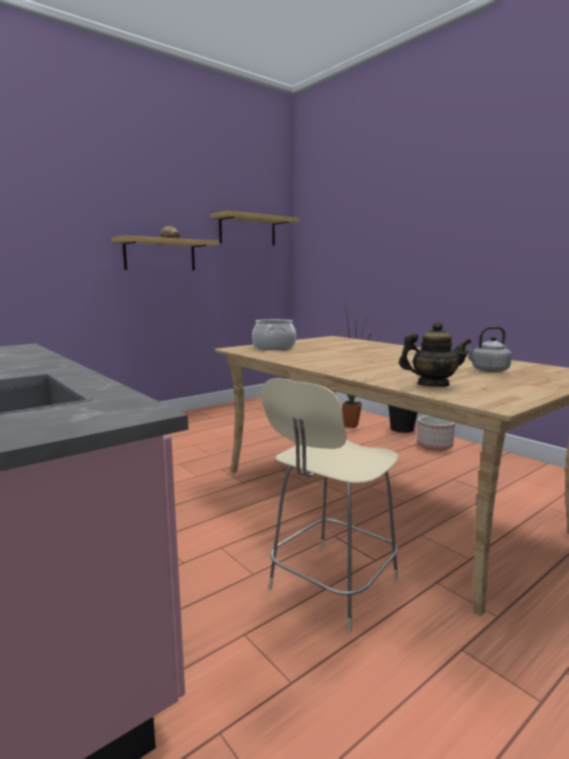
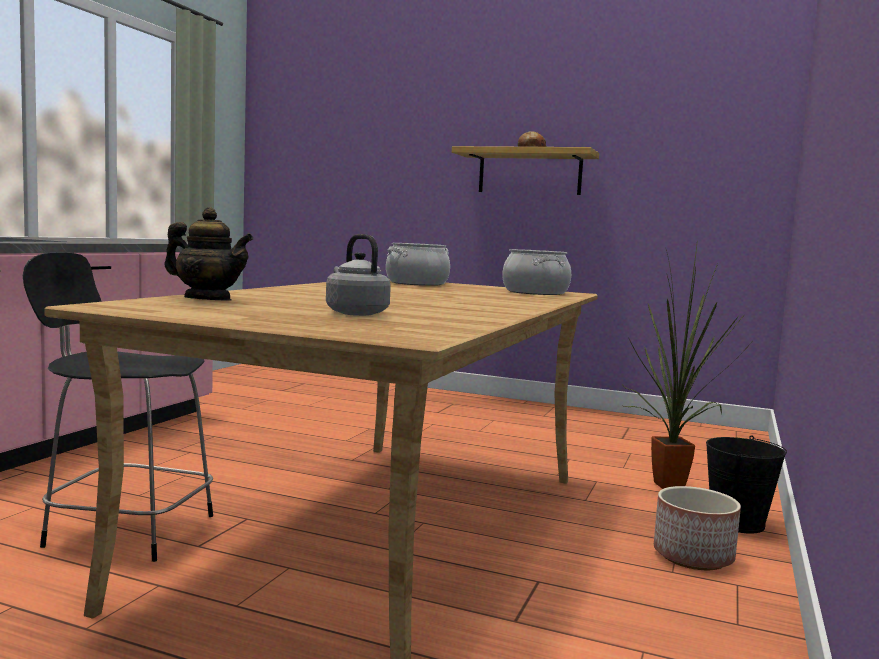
camera: 60 degrees right, 5 degrees down
shelf [210,211,299,246] -> none
beige chair [261,378,399,633] -> black chair [23,252,213,562]
teapot [399,321,472,387] -> teapot turned 45 degrees counterclockwise [164,207,253,301]
none -> cooking pot [502,249,571,295]

